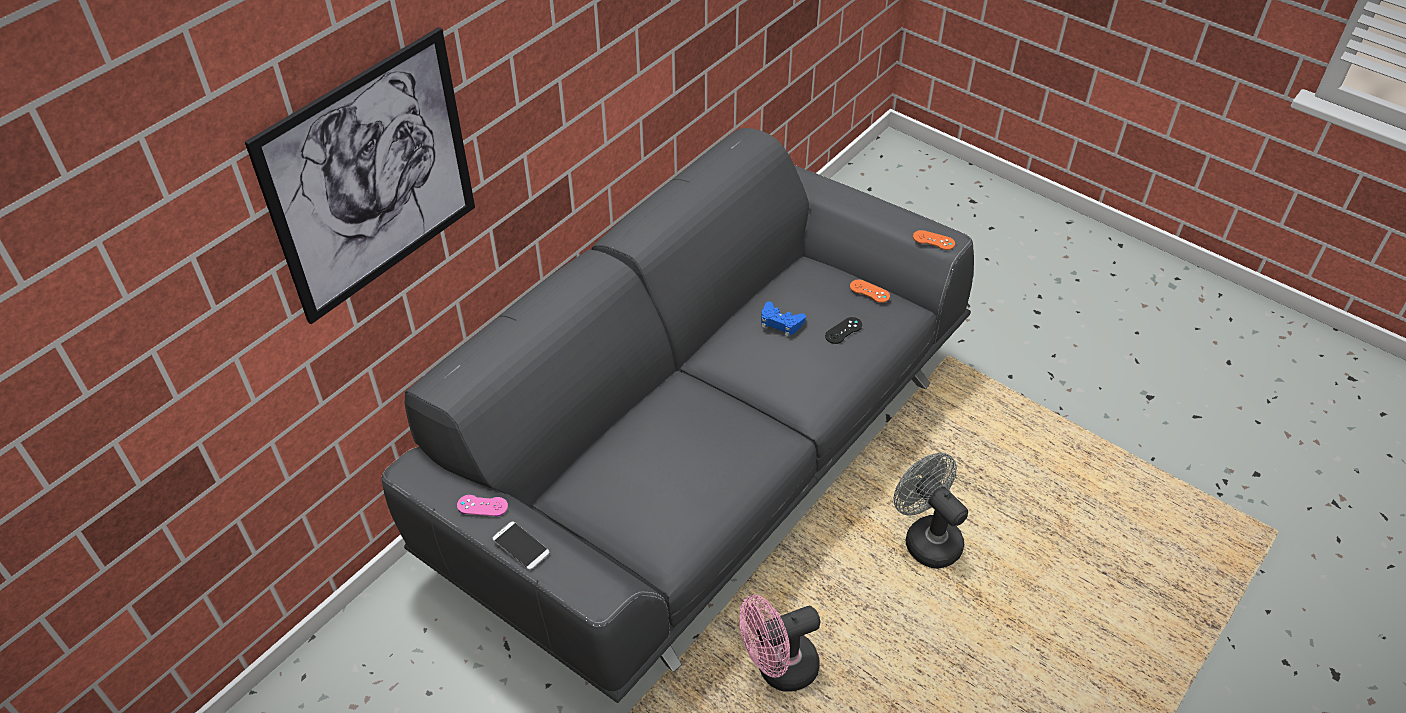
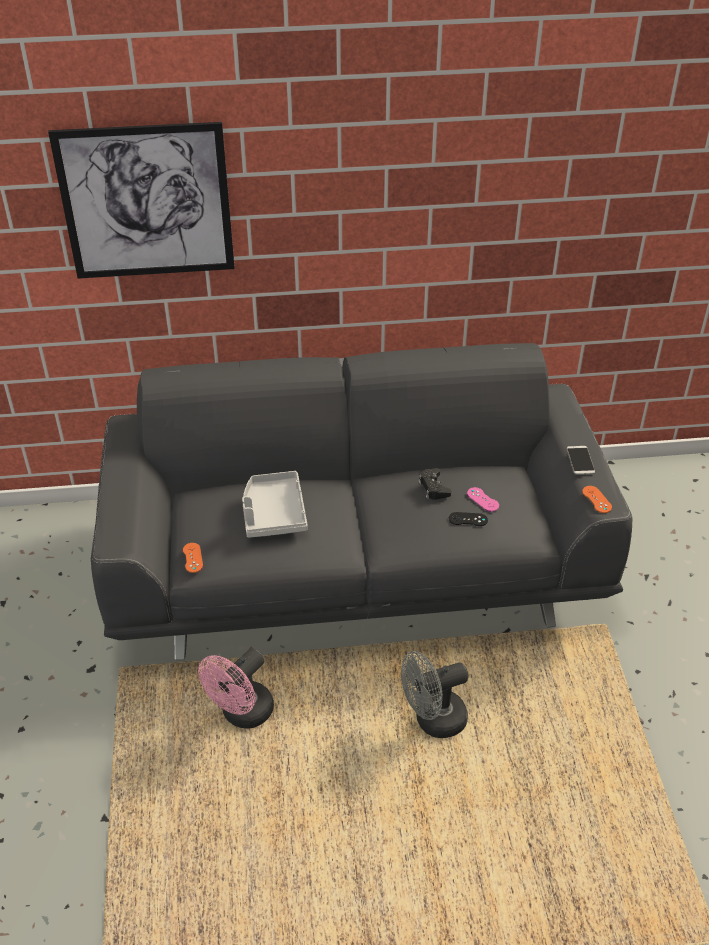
camera: 45 degrees right, 5 degrees down
pink game controller [457,495,508,516] -> pink game controller moved to [467,487,499,512]
phone [492,522,550,570] -> phone moved to [567,446,595,475]
pink fan [739,595,820,692] -> pink fan turned 75 degrees counterclockwise [198,648,274,729]
blue game controller [761,301,806,337] -> black game controller [418,468,451,500]
orange game controller [850,279,890,303] -> orange game controller moved to [183,543,203,573]
grey fan [893,453,968,568] -> grey fan turned 120 degrees counterclockwise [401,651,469,738]
none -> grey tray [242,471,308,538]

